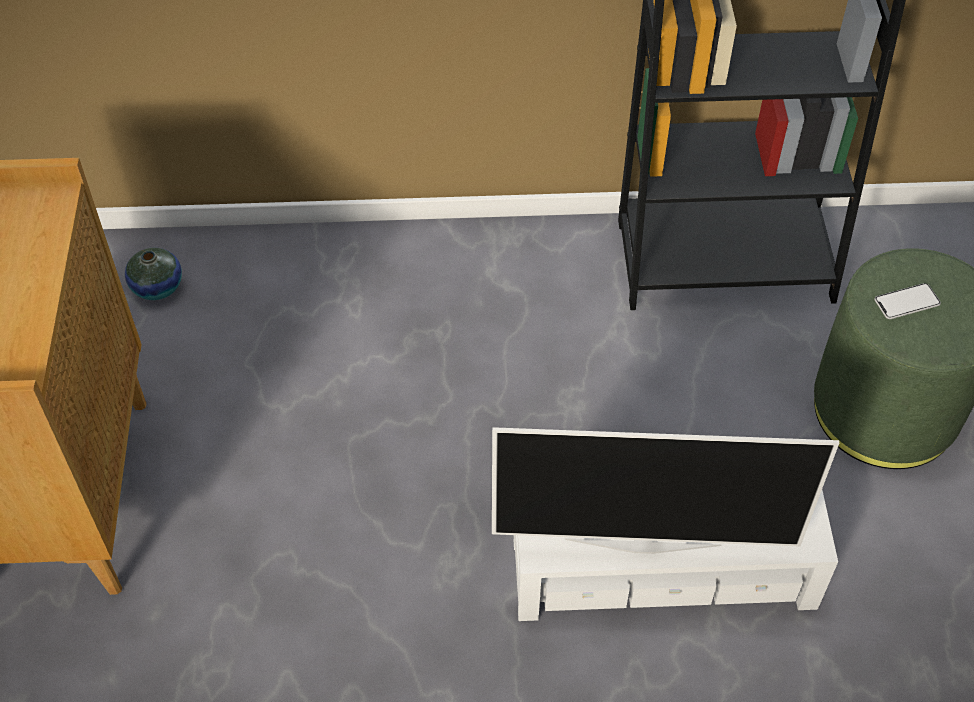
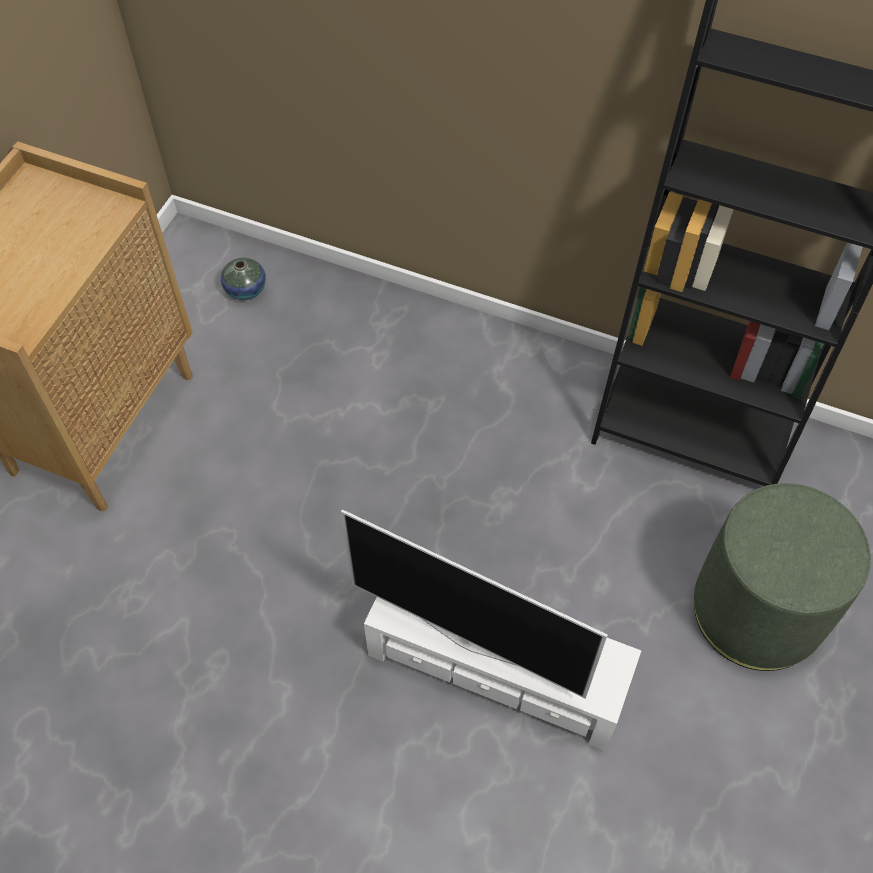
camera: 25 degrees right, 5 degrees up
phone [874,283,941,319] -> none

